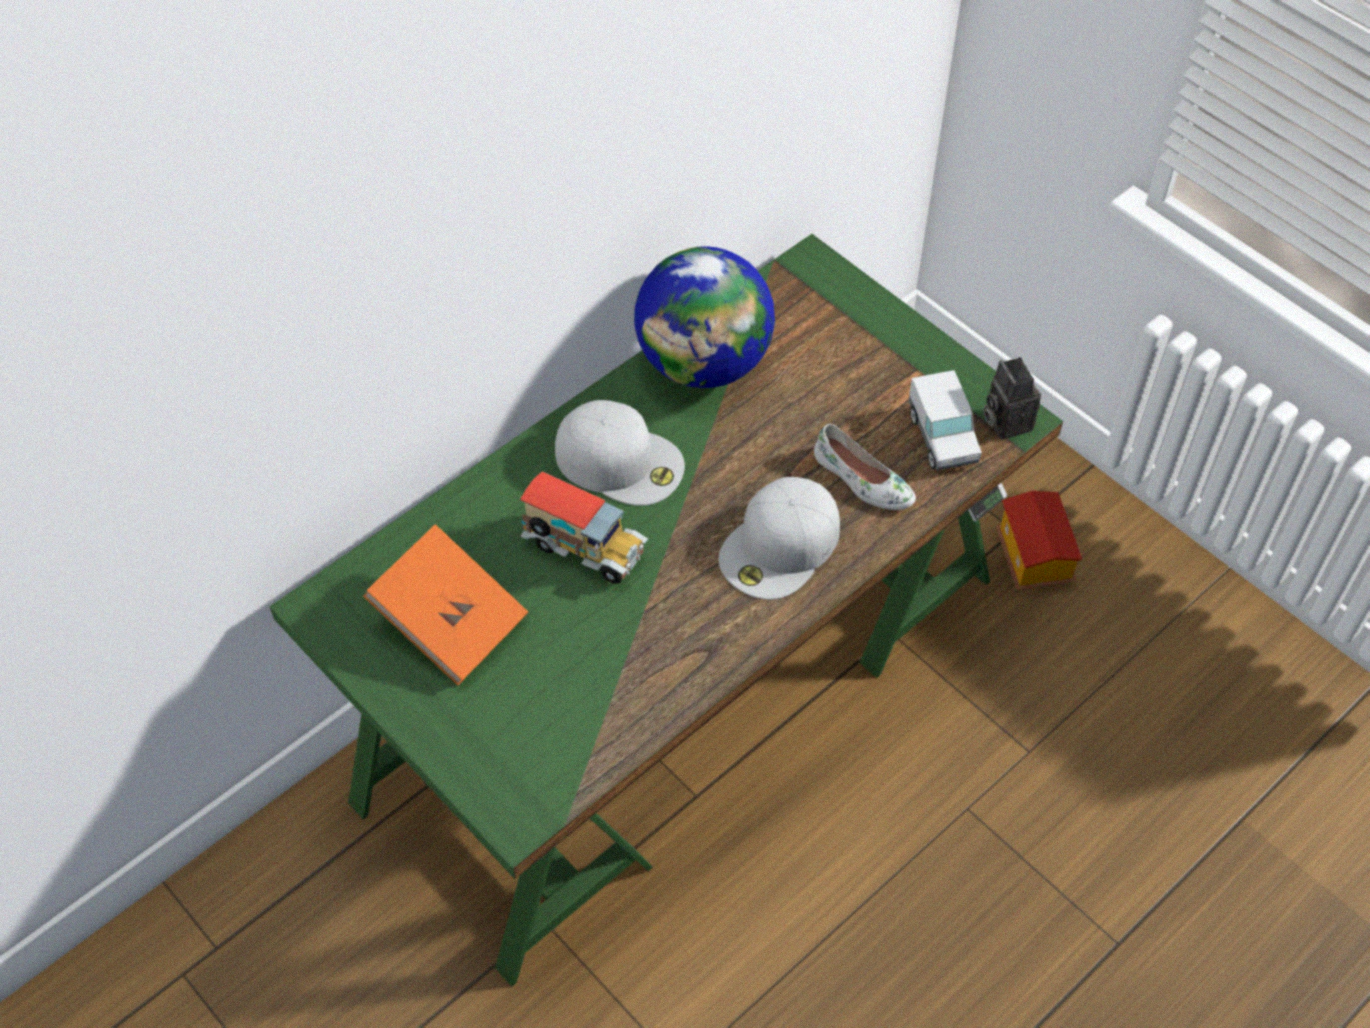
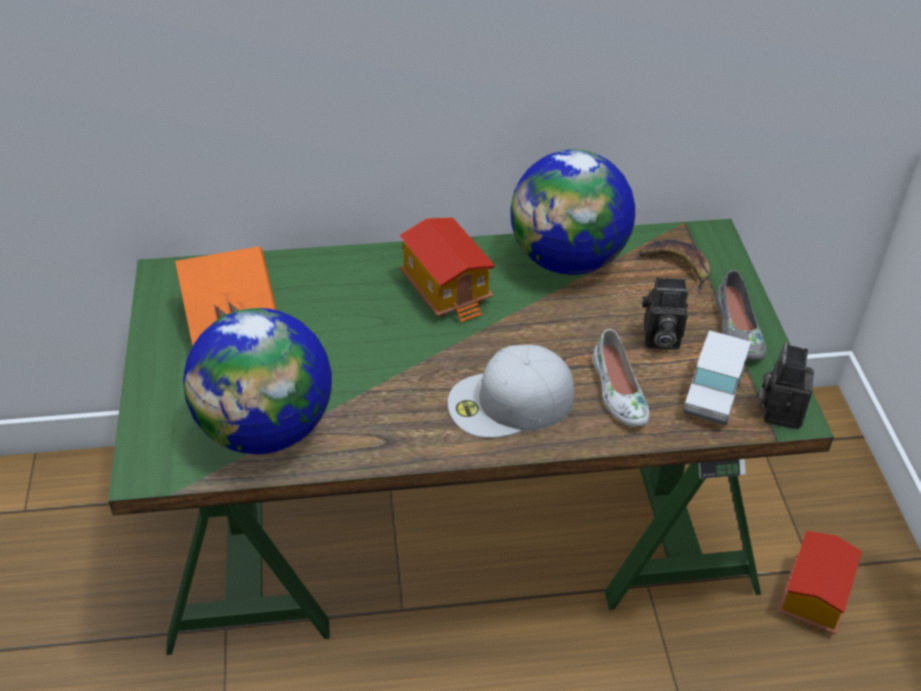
camera: 35 degrees right, 10 degrees down
toy truck [520,471,648,584] -> none
white cap [555,400,685,506] -> toy house [399,217,495,323]
none -> globe [183,308,332,454]
none -> banana [639,240,711,293]
none -> camera [642,278,688,350]
none -> grey shoe [715,270,766,361]

